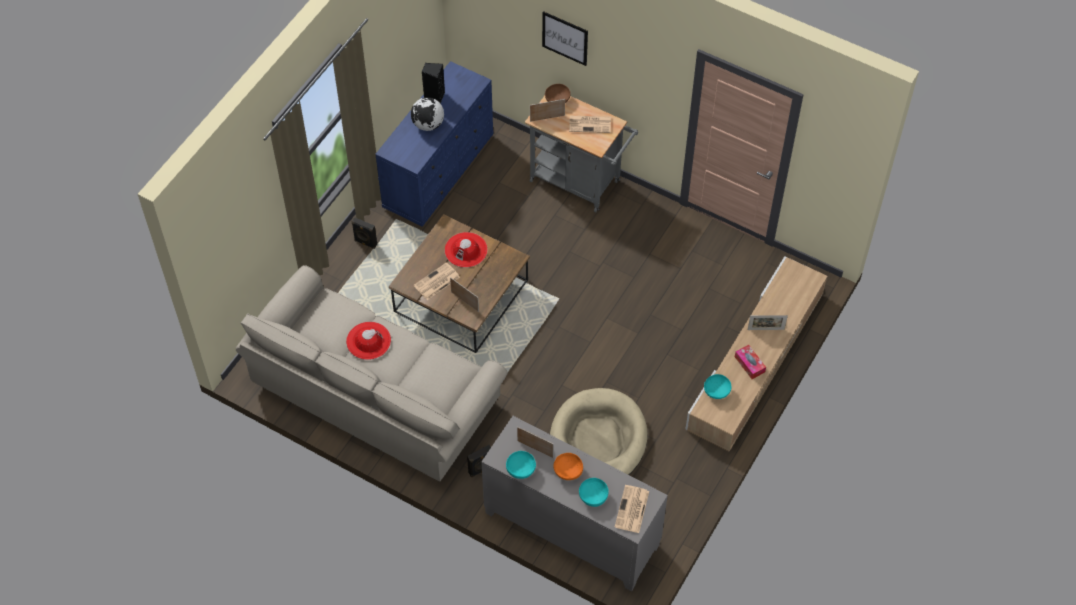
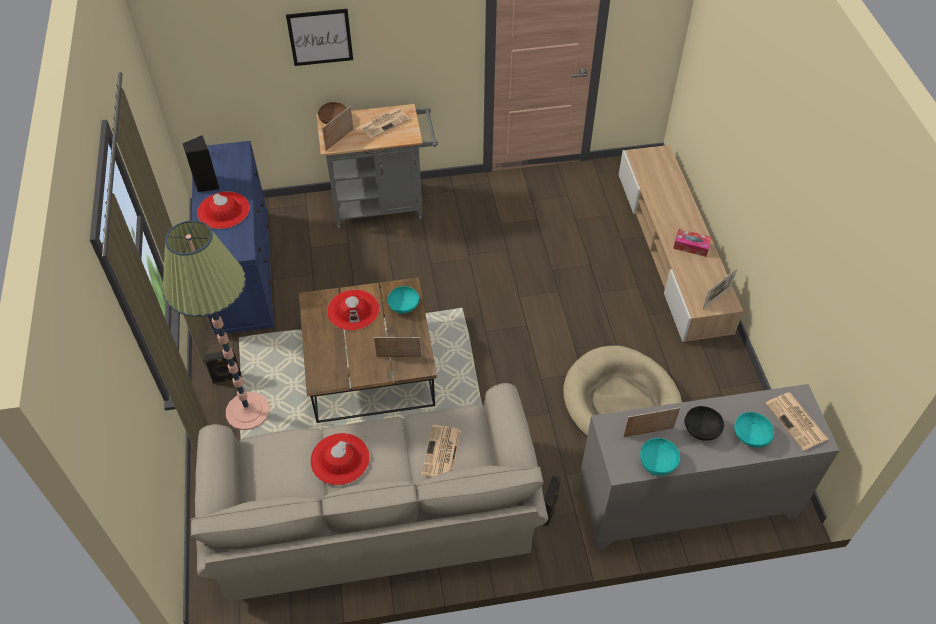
camera: 40 degrees left, 5 degrees down
globe [411,97,444,131] -> red hat [197,191,250,229]
newspaper [413,262,460,300] -> newspaper moved to [421,425,461,477]
orange bowl [553,453,583,480] -> black bowl [684,406,724,441]
turquoise bowl [704,374,732,399] -> turquoise bowl moved to [388,286,419,314]
picture frame [748,315,788,330] -> picture frame moved to [703,268,737,310]
none -> floor lamp [163,220,270,430]

